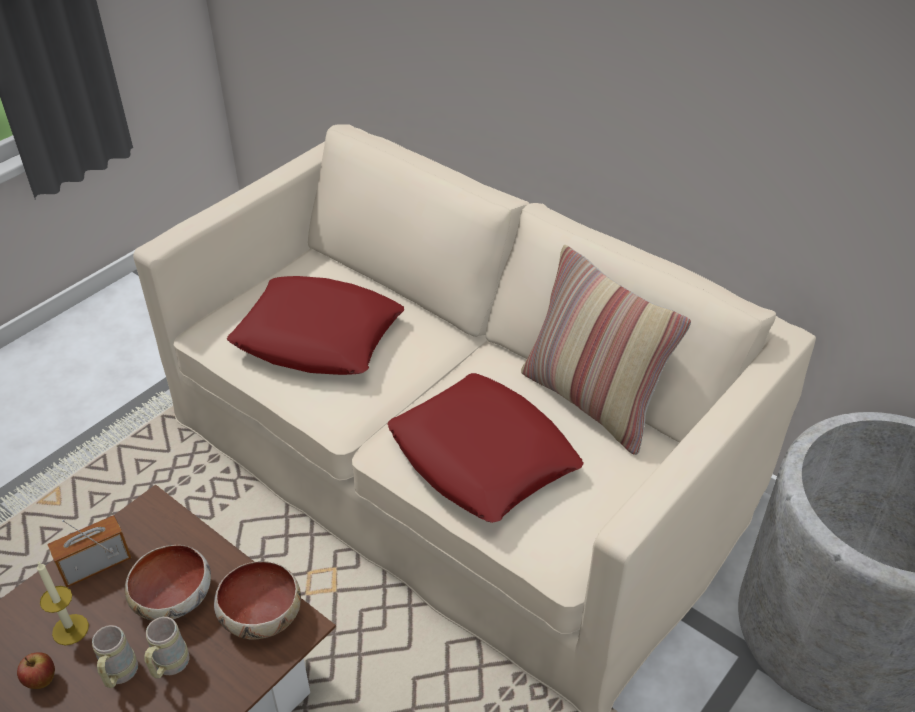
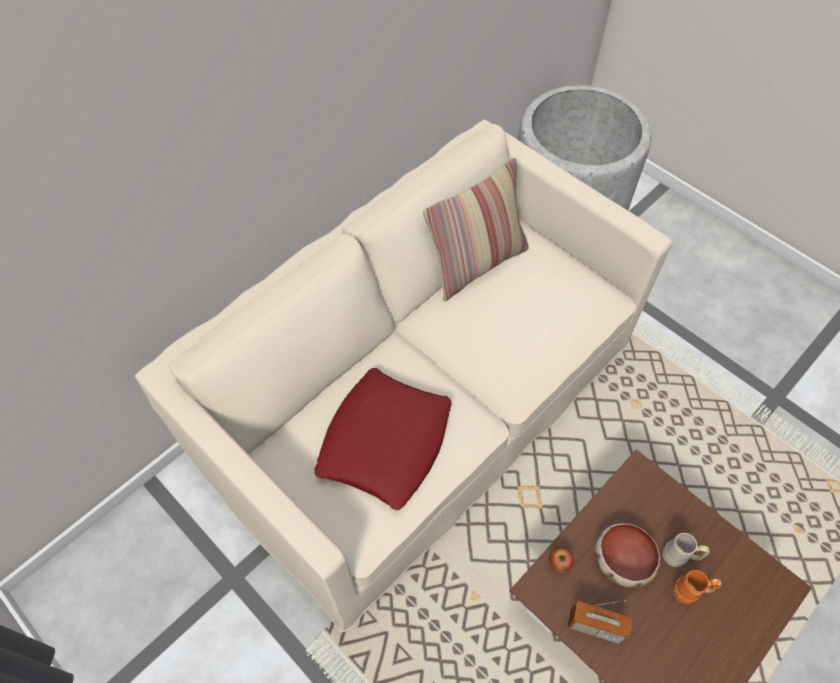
camera: 85 degrees left, 15 degrees up
apple [17,652,55,689] -> apple moved to [549,547,574,573]
candle [37,562,89,645] -> none
radio [47,515,132,587] -> radio turned 45 degrees counterclockwise [567,600,632,645]
beige mug [92,625,138,688] -> orange mug [672,570,721,604]
bowl [214,561,301,639] -> none
red pillow [388,373,584,523] -> none

